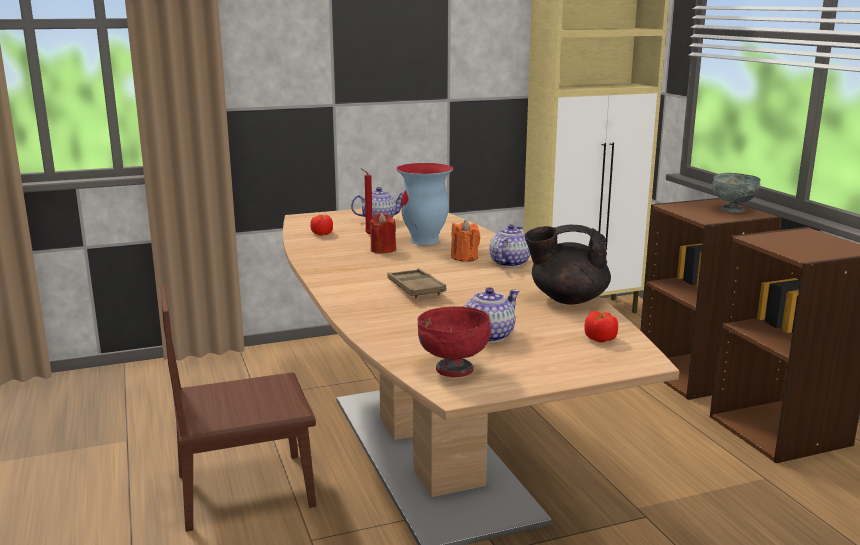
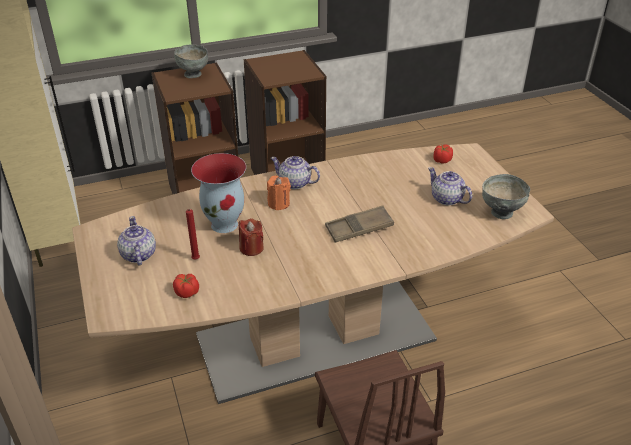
camera: 90 degrees left, 20 degrees up
red bowl [417,306,491,377] -> grey bowl [482,174,530,219]
black teapot [525,225,611,305] -> none

